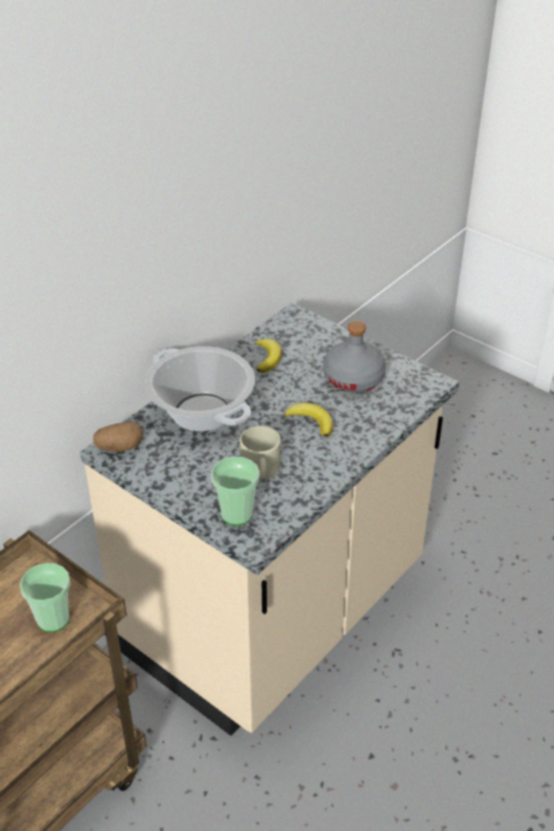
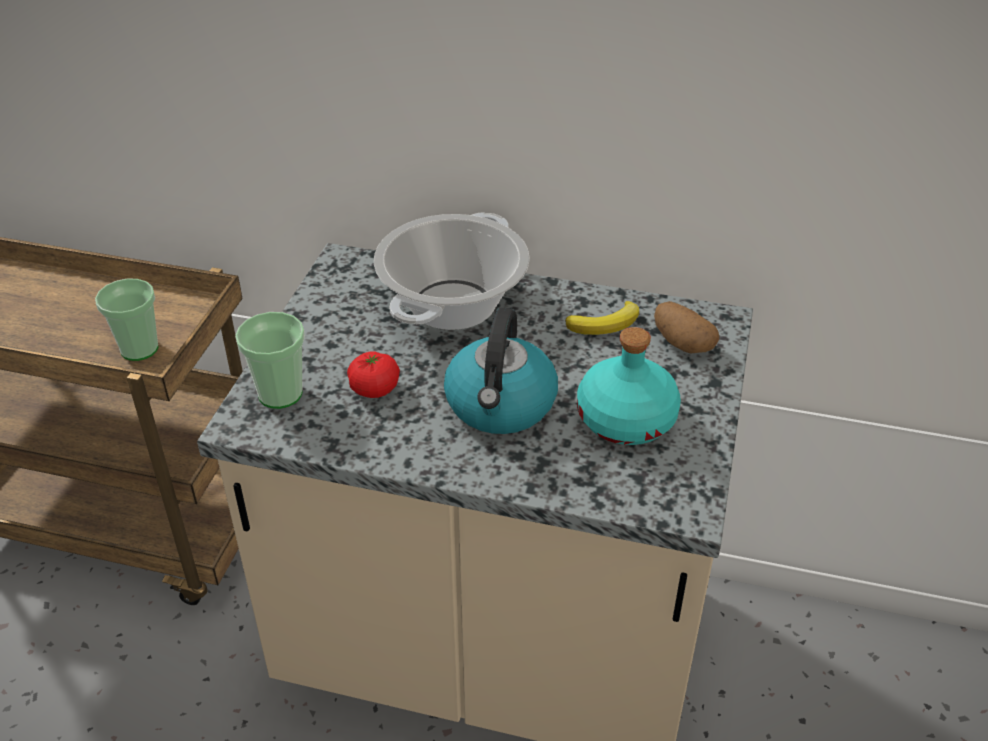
camera: 65 degrees right, 0 degrees up
potato [93,422,143,452] -> potato moved to [654,301,719,353]
beige mug [240,426,281,480] -> tomato [347,351,400,398]
banana [284,403,333,437] -> kettle [444,308,558,434]
grey bottle [323,321,386,393] -> turquoise bottle [577,327,681,445]

